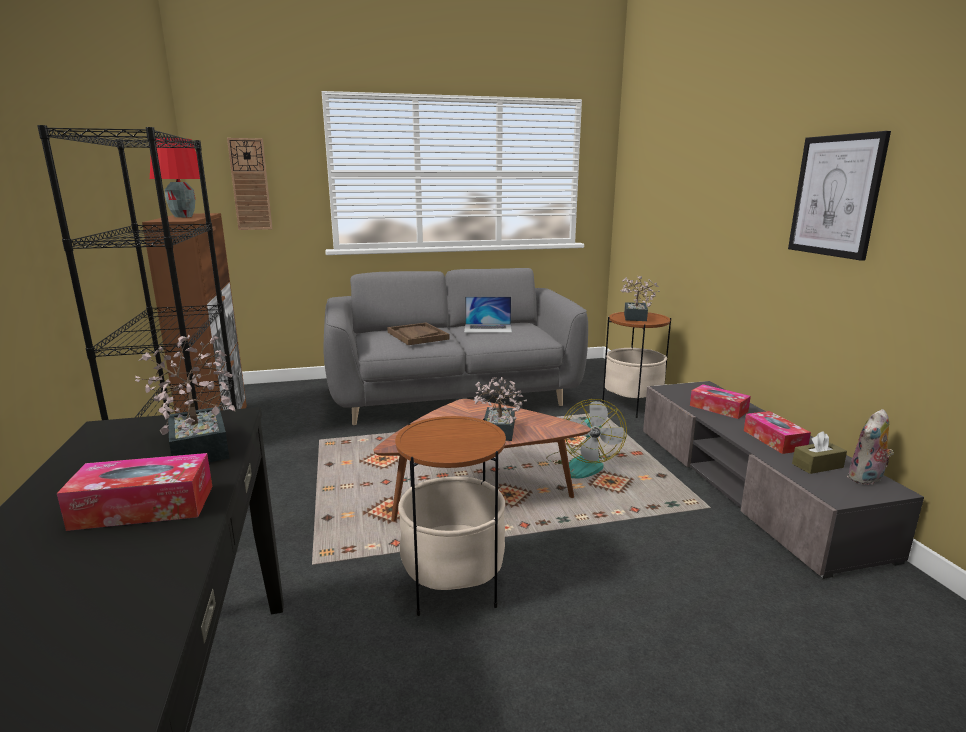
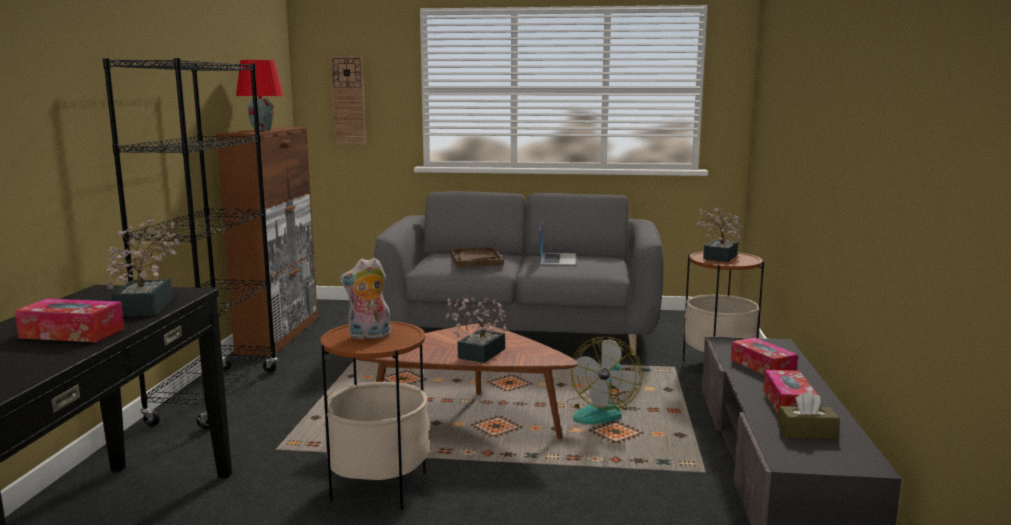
camera: 20 degrees right, 5 degrees down
laptop [464,296,512,333] -> laptop turned 105 degrees counterclockwise [539,222,576,265]
picture [788,131,891,261] -> none
plush toy [847,409,894,485] -> plush toy moved to [339,258,391,340]

